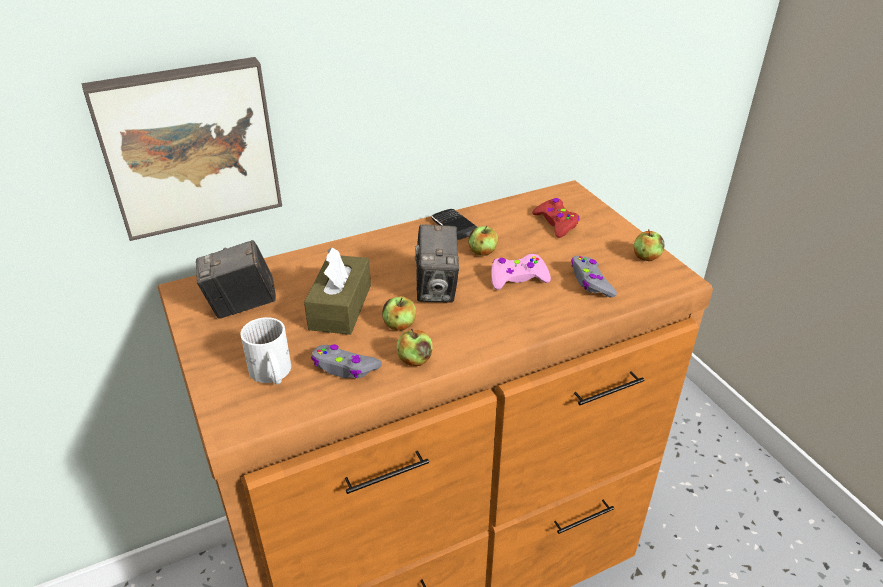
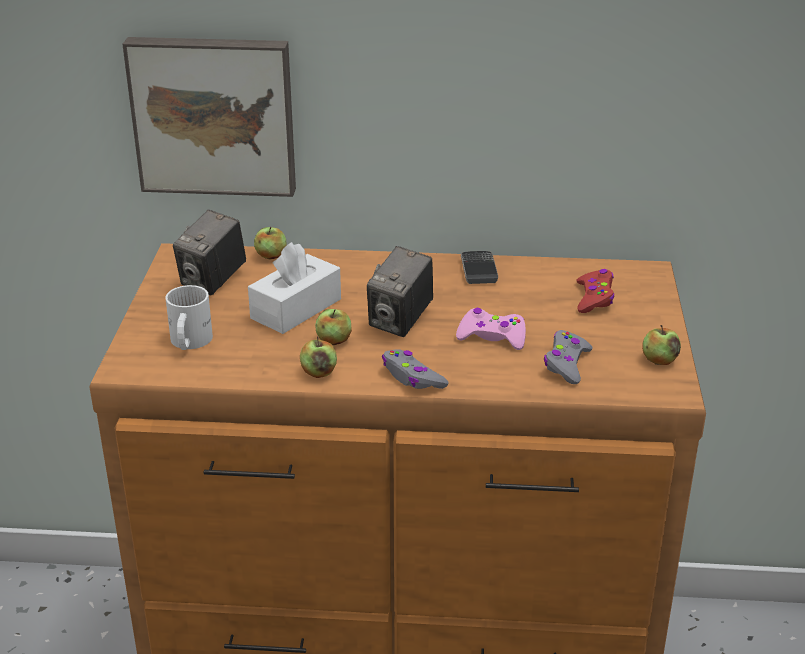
camera: 30 degrees right, 5 degrees down
camera [196,240,276,319] -> camera turned 75 degrees counterclockwise [173,210,246,296]
brown tissue box [304,248,371,335] -> white tissue box [248,242,341,334]
grey game controller [311,344,382,378] -> grey game controller moved to [382,349,449,389]
apple [468,226,498,255] -> apple moved to [254,227,287,259]

